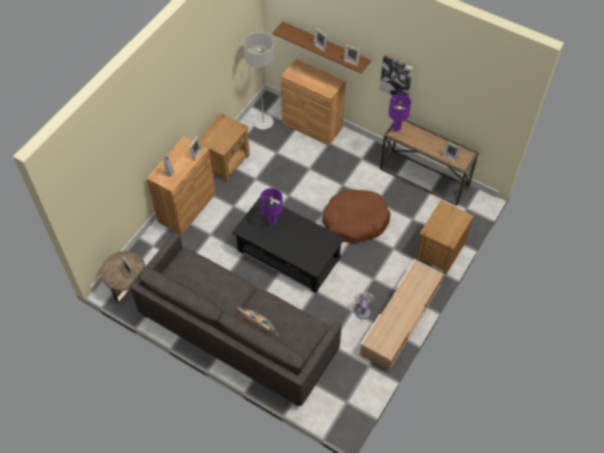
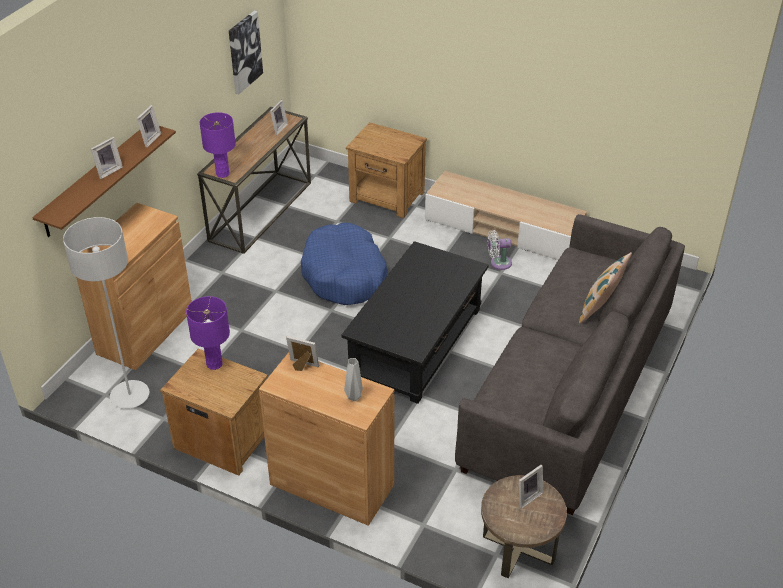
camera: 95 degrees left, 15 degrees down
purple table lamp [260,188,283,225] -> purple table lamp moved to [186,296,230,370]
brown dog bed [322,189,391,243] -> blue dog bed [301,223,388,305]
picture [380,56,413,96] -> picture moved to [229,11,263,94]

